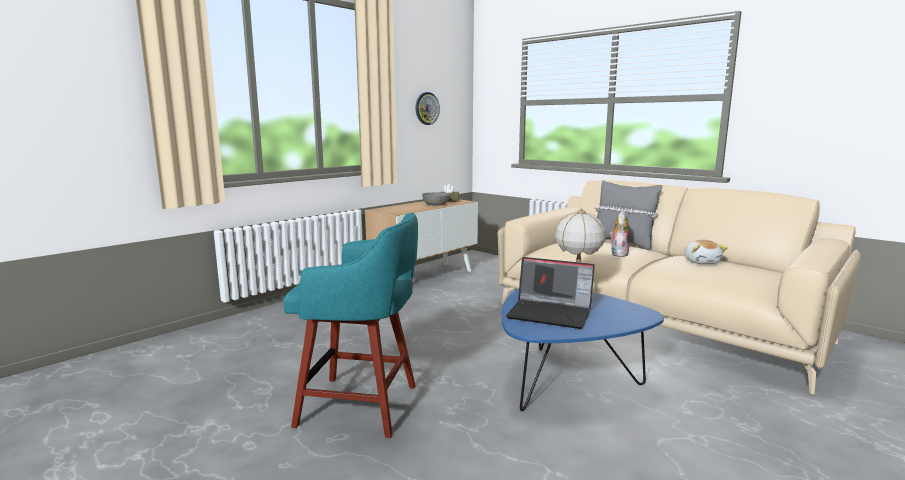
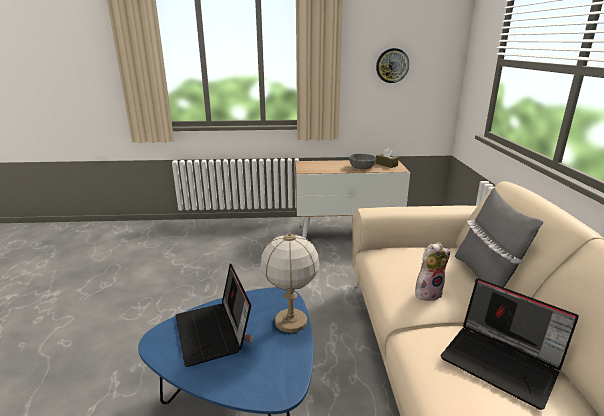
camera: 45 degrees right, 10 degrees up
turquoise stool [283,213,418,438] -> none
plush toy [684,240,728,264] -> laptop [441,278,579,410]

